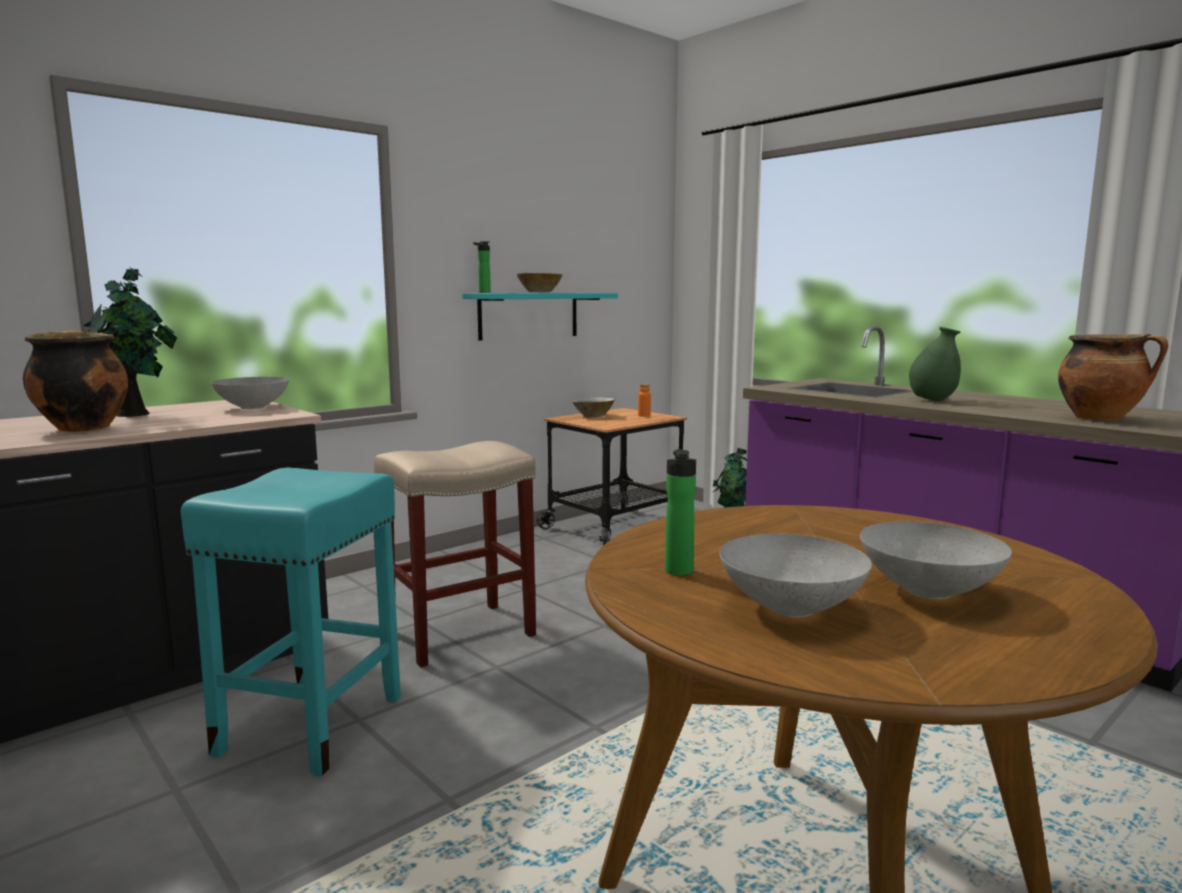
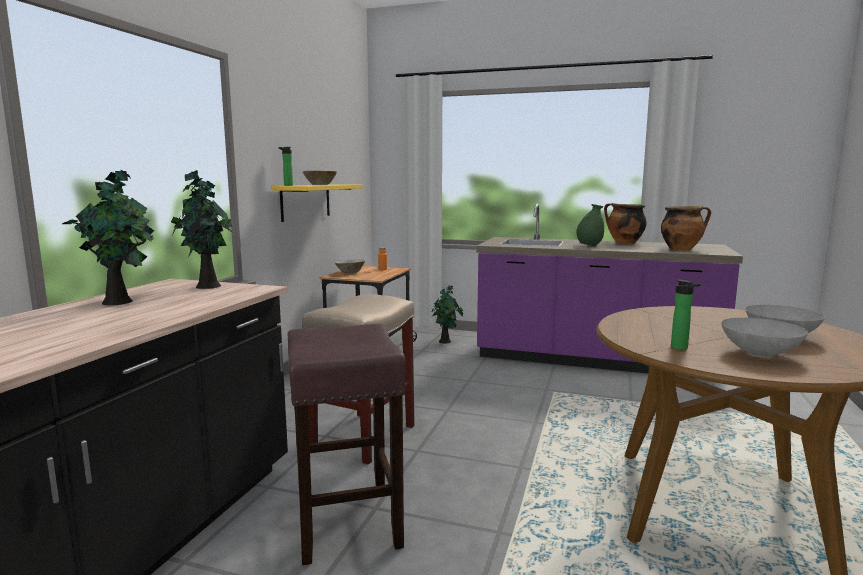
camera: 30 degrees left, 0 degrees up
cooking pot [23,330,128,432] -> cooking pot moved to [604,203,647,244]
turquoise stool [181,467,401,776] -> brown stool [288,324,406,565]
grey bowl [211,377,289,409] -> potted plant [171,170,233,289]
turquoise shelf [462,293,618,341] -> yellow shelf [272,184,362,222]

